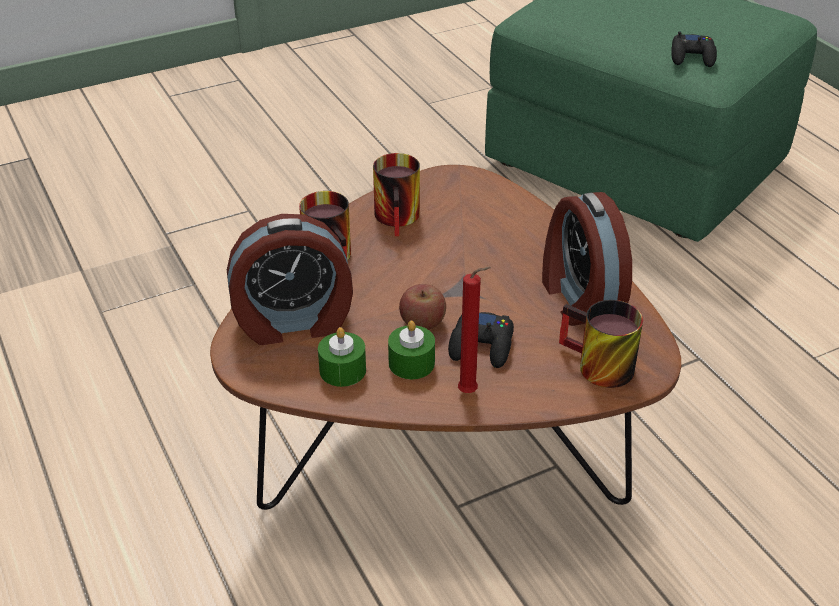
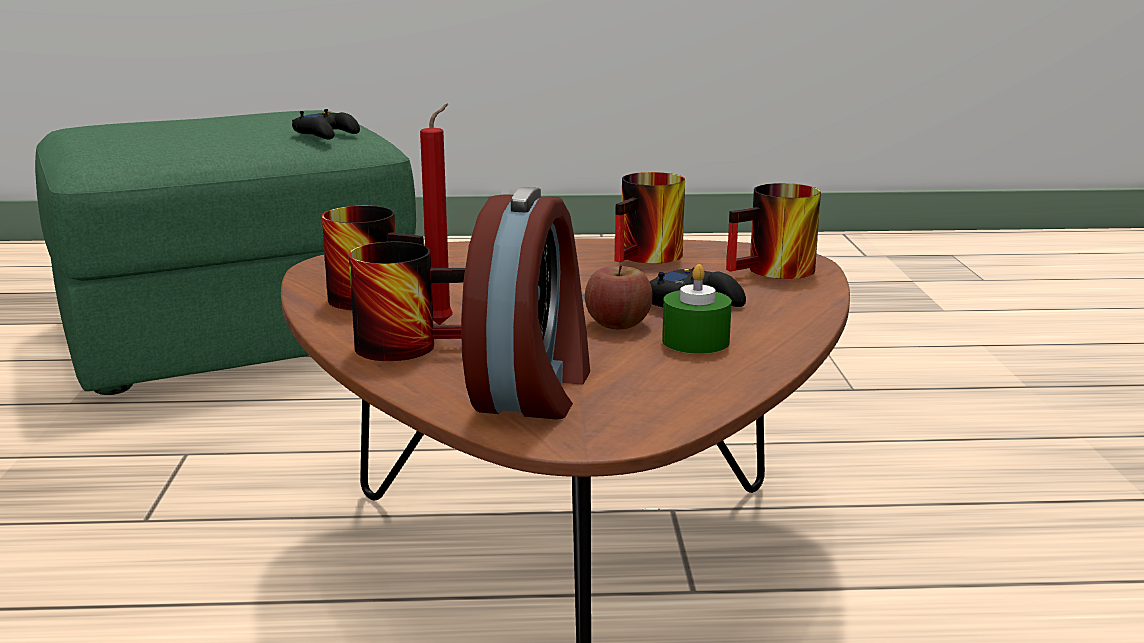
camera: 65 degrees left, 20 degrees down
green candle [318,327,366,387] -> none
red candle [458,267,491,393] -> red candle moved to [420,104,453,325]
alarm clock [542,192,632,326] -> mug [615,172,685,263]

